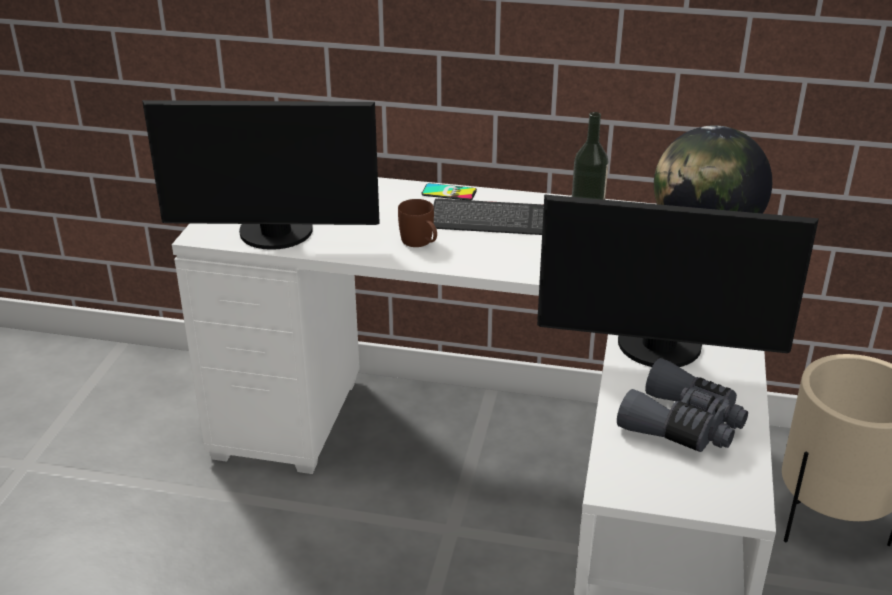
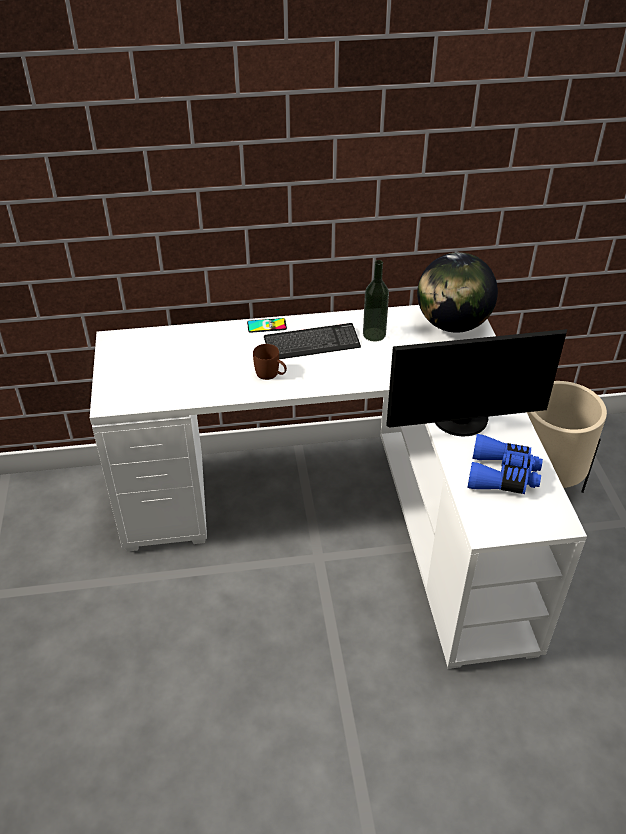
camera: 20 degrees left, 10 degrees up
monitor [142,100,380,250] -> none
grey binoculars [617,358,748,452] -> blue binoculars [467,434,543,494]

